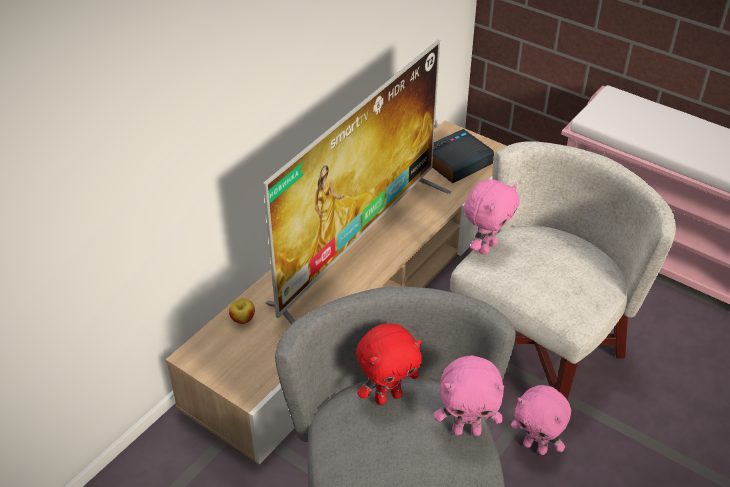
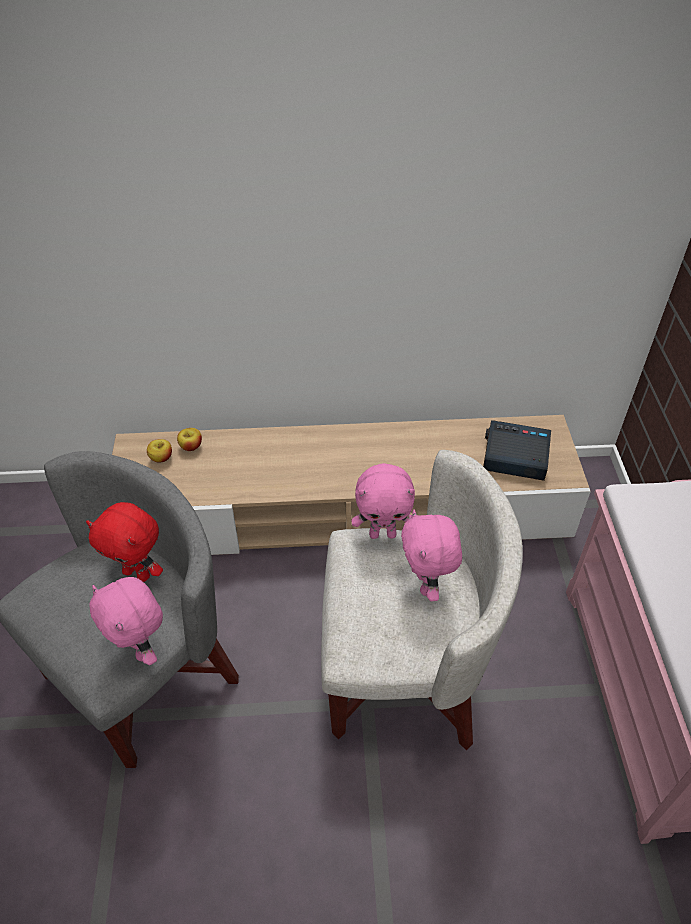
camera: 50 degrees right, 5 degrees up
television [263,40,451,324] -> none
pink plush toy [511,385,571,455] -> pink plush toy moved to [401,509,462,601]
none -> apple [147,439,172,463]

